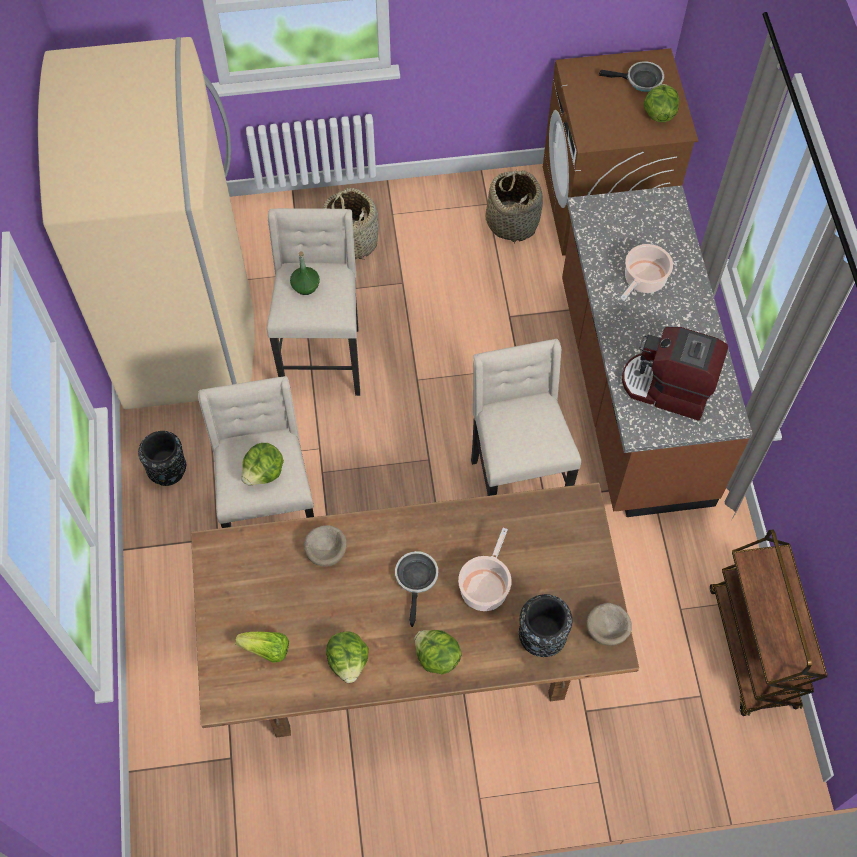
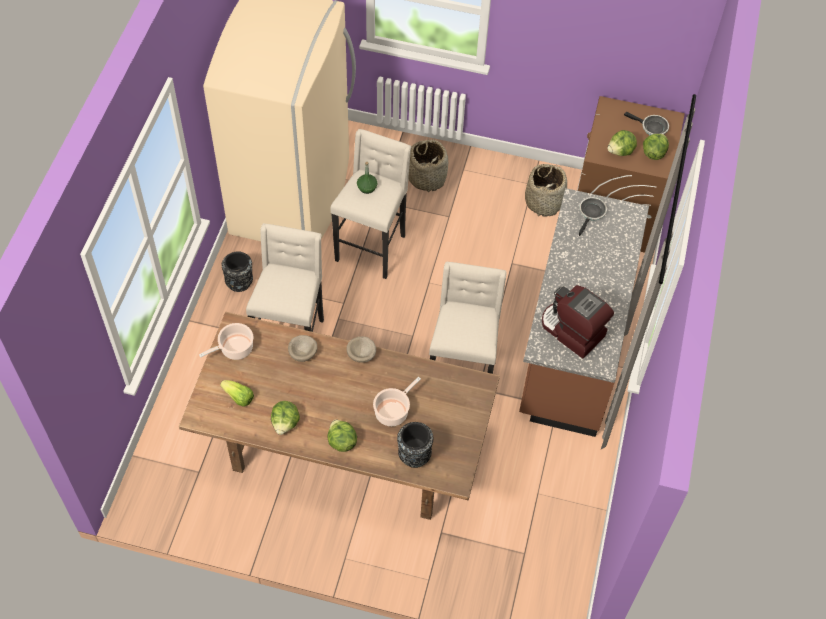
camera: 20 degrees right, 5 degrees down
lettuce [241,443,284,485] -> lettuce moved to [607,130,637,156]
frying pan [395,551,438,627] -> frying pan moved to [579,197,607,236]
beige bowl [586,603,632,646] -> beige bowl moved to [346,336,376,363]
cooking pot [620,244,673,301] -> cooking pot moved to [199,323,253,360]
brown cart [710,529,827,716] -> none

